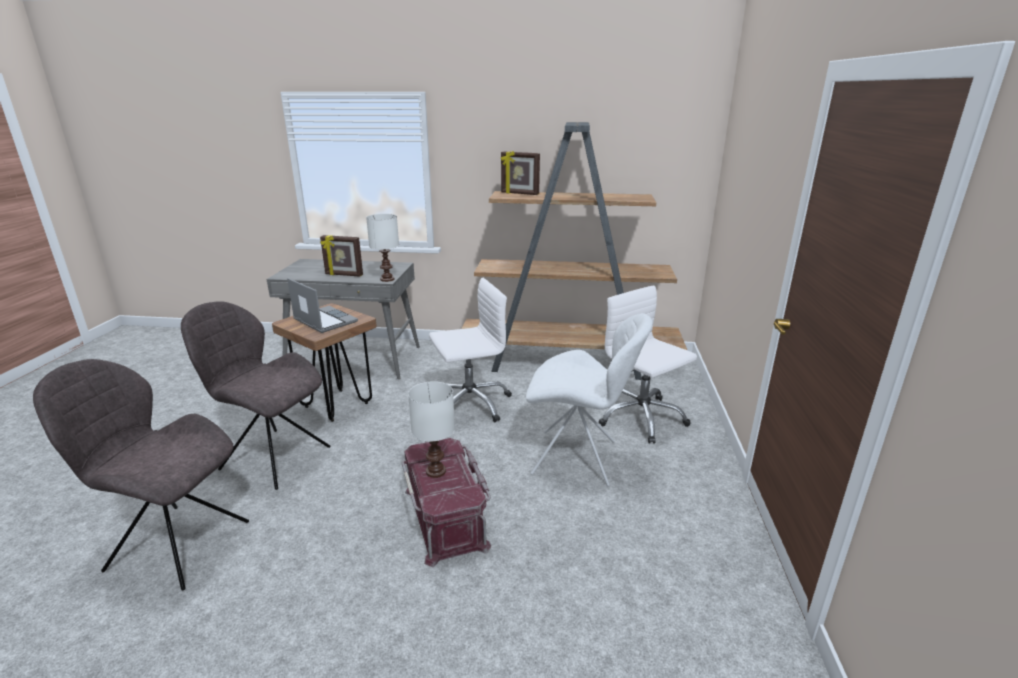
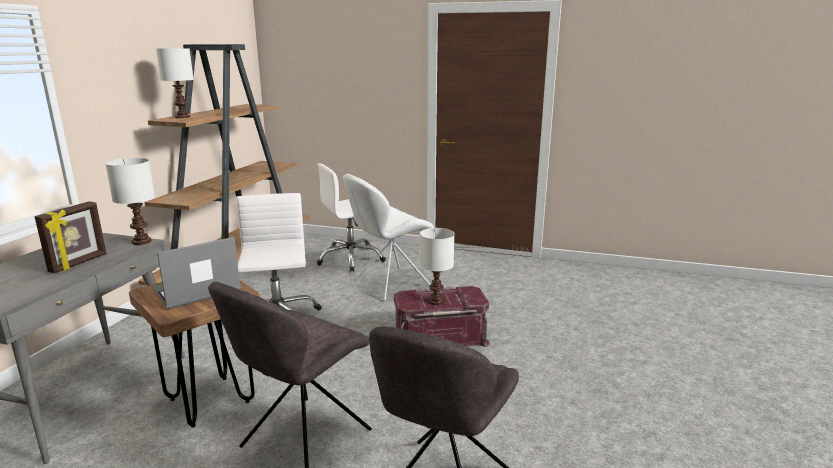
camera: 80 degrees left, 5 degrees down
picture frame [501,151,540,195] -> white table lamp [156,48,194,118]
white chair [526,313,653,486] -> white chair turned 150 degrees counterclockwise [343,174,434,301]

